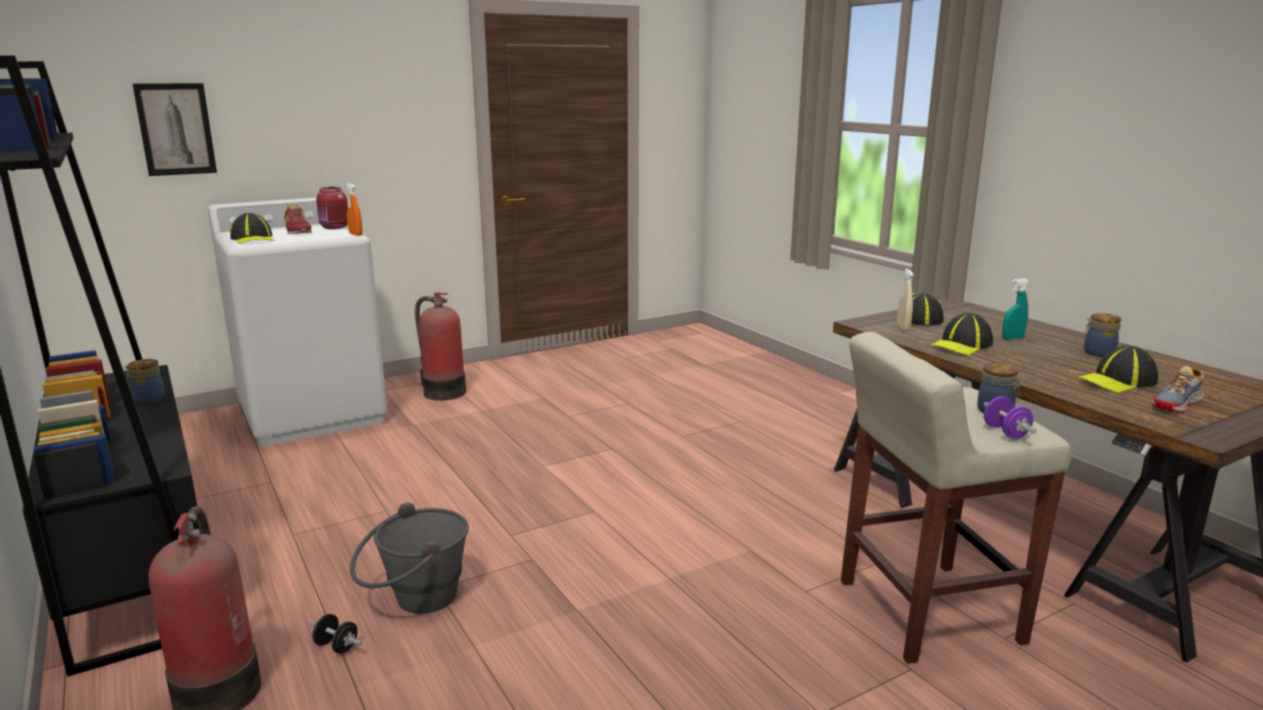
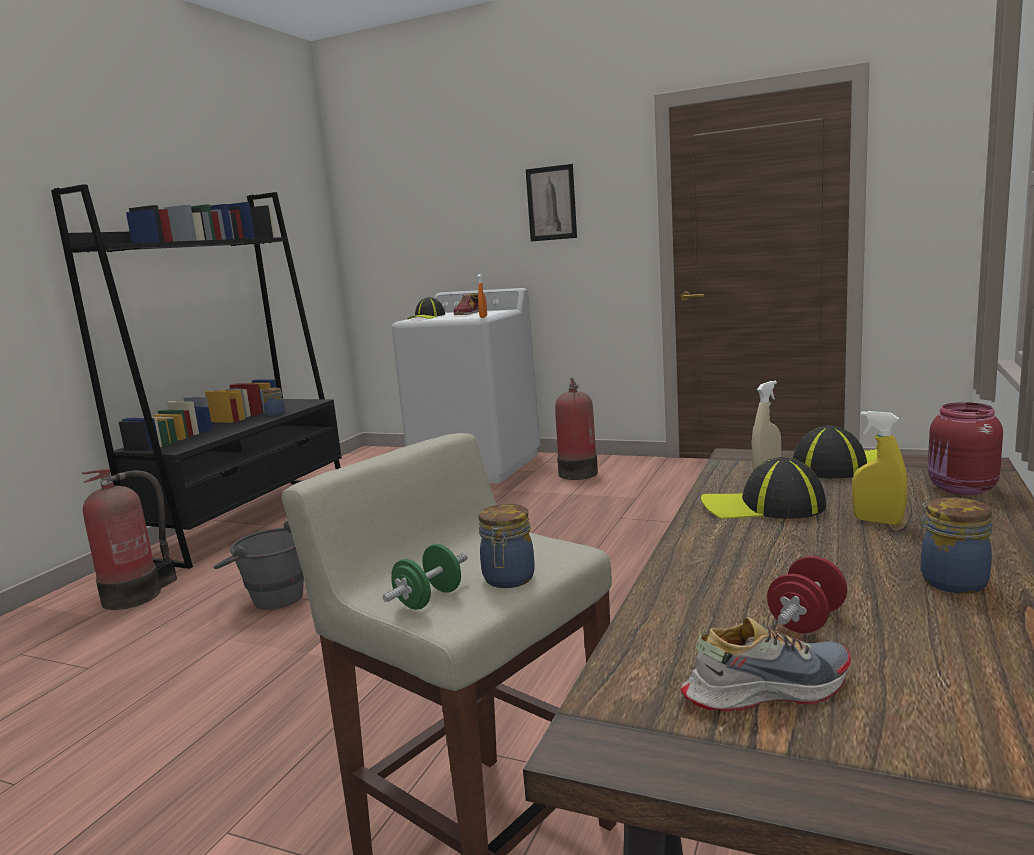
camera: 55 degrees right, 5 degrees down
picture [133,83,217,176] -> picture moved to [526,164,577,241]
black dumbbell [310,614,362,654] -> none
red jar [316,187,348,229] -> red jar moved to [928,402,1003,495]
purple dumbbell [984,396,1036,439] -> green dumbbell [382,544,468,610]
turquoise spray bottle [1002,278,1029,340] -> yellow spray bottle [852,411,907,525]
cap [1077,345,1158,393] -> red dumbbell [767,556,847,633]
shoe [1151,366,1204,413] -> shoe turned 150 degrees clockwise [681,617,851,712]

